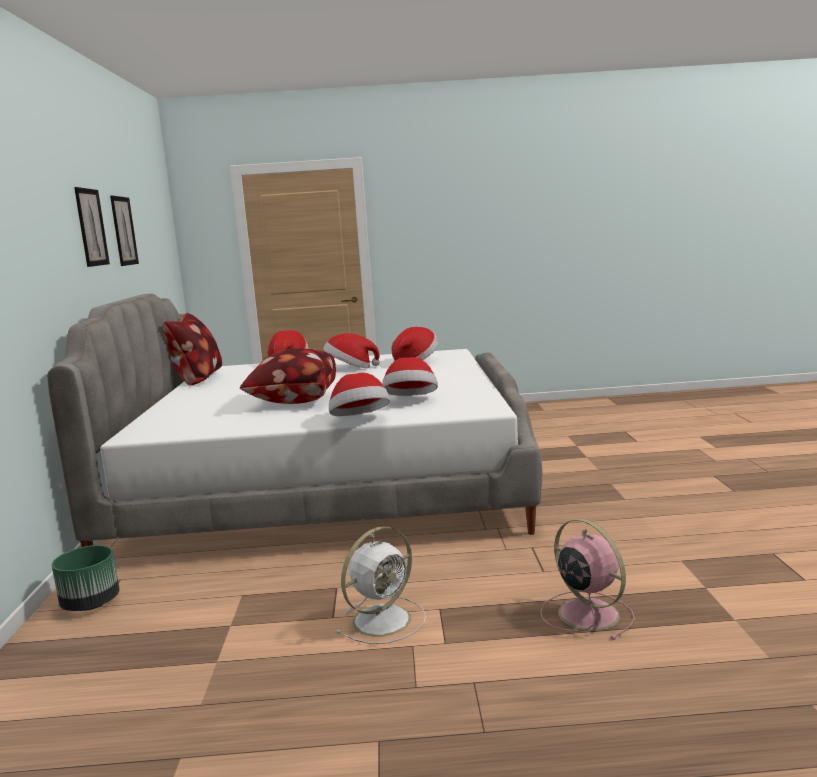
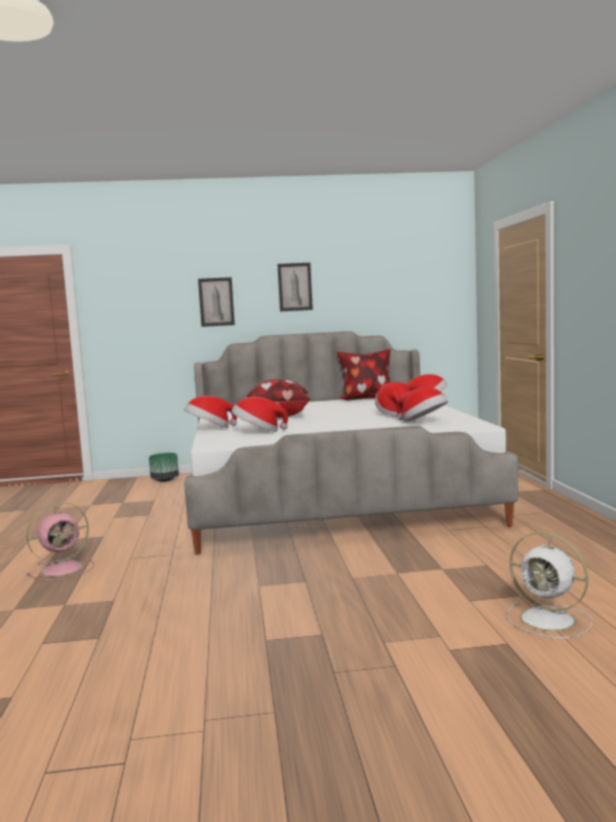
camera: 85 degrees right, 5 degrees down
picture [110,196,139,266] -> picture moved to [198,277,235,327]
white fan [336,526,426,644] -> white fan moved to [507,532,592,638]

